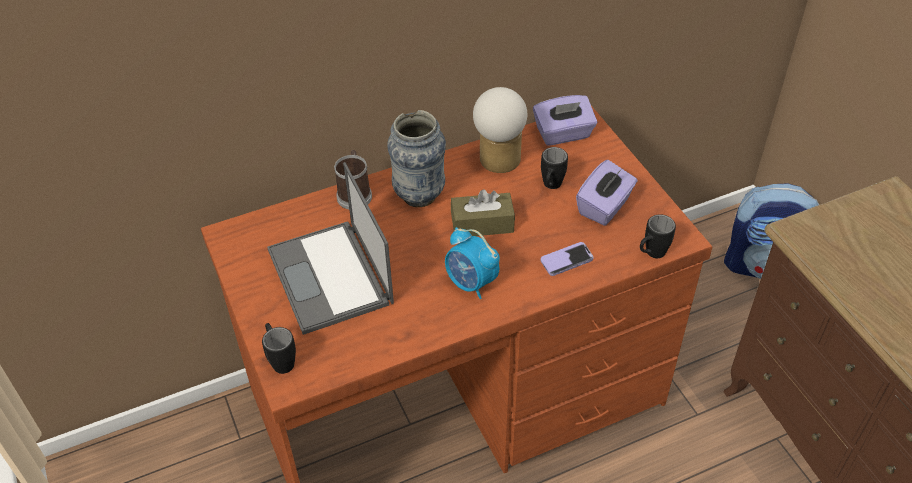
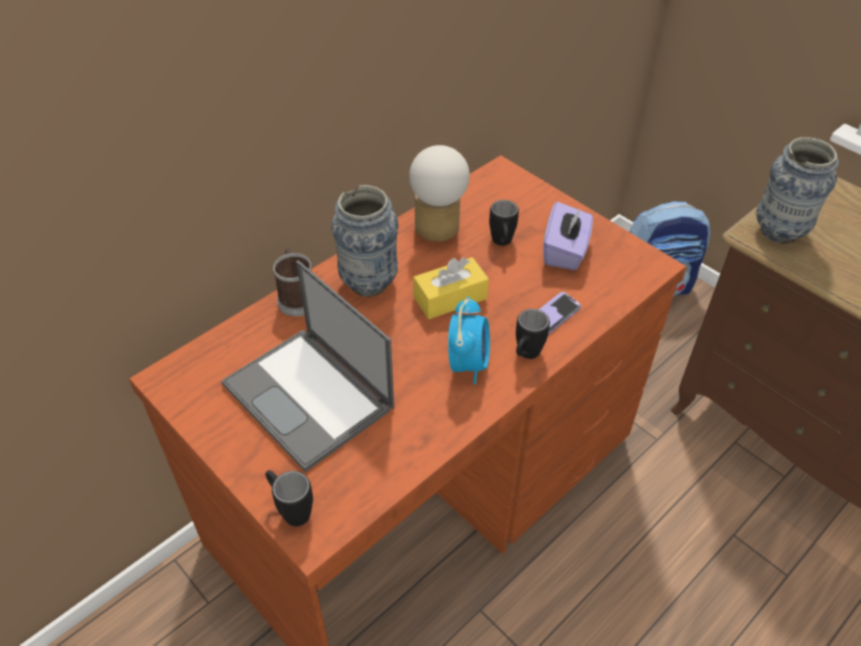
camera: 20 degrees left, 0 degrees up
alarm clock [445,227,500,299] -> alarm clock turned 105 degrees counterclockwise [448,297,490,385]
brown tissue box [451,189,515,236] -> yellow tissue box [413,257,489,319]
purple tissue box [533,95,597,146] -> none
black mug [640,214,676,258] -> black mug moved to [516,309,550,359]
none -> vase [756,137,839,244]

